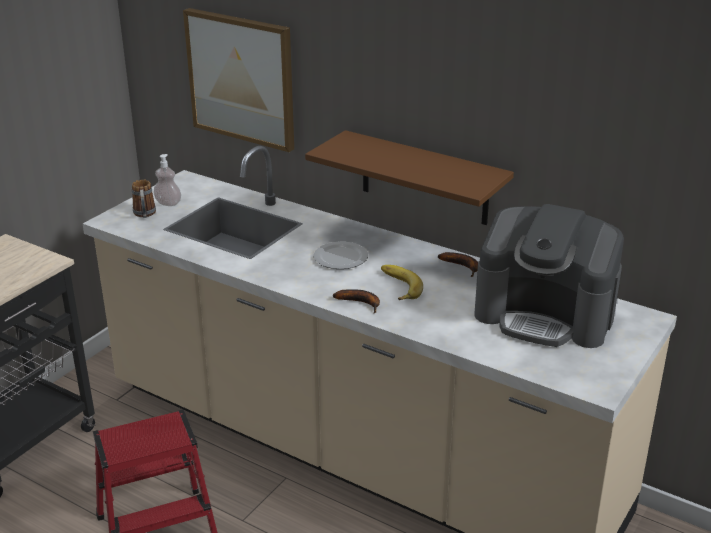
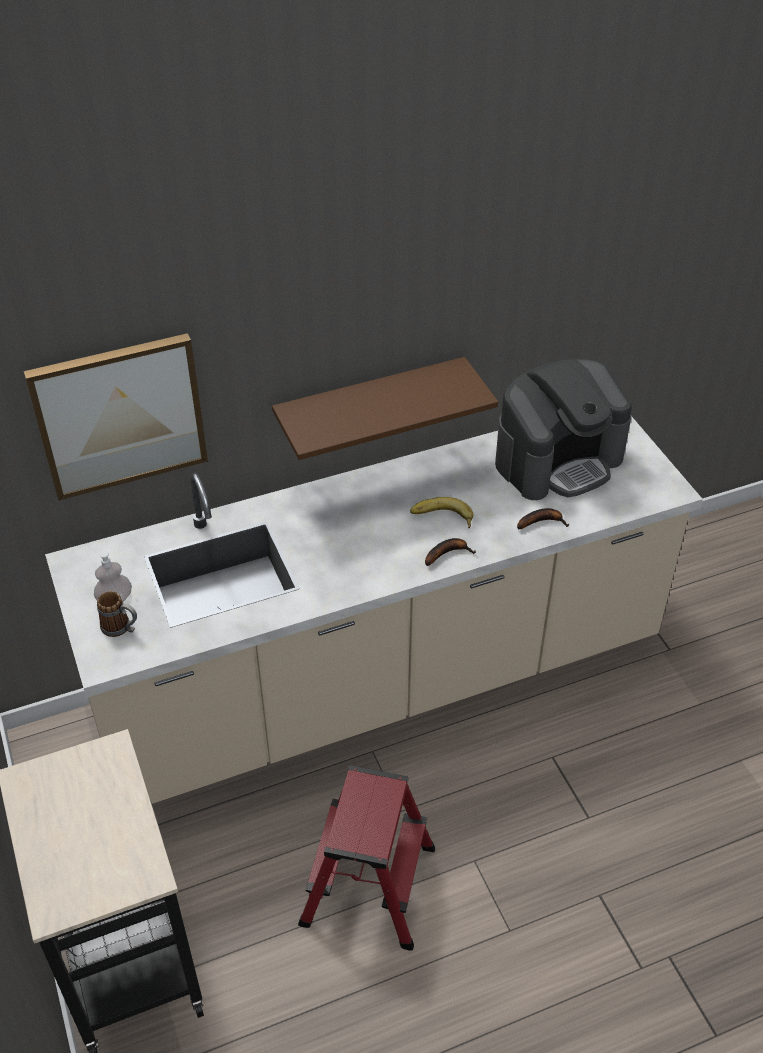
camera: 55 degrees left, 15 degrees up
plate [314,242,368,269] -> none
banana [438,252,478,277] -> banana moved to [517,508,569,529]

